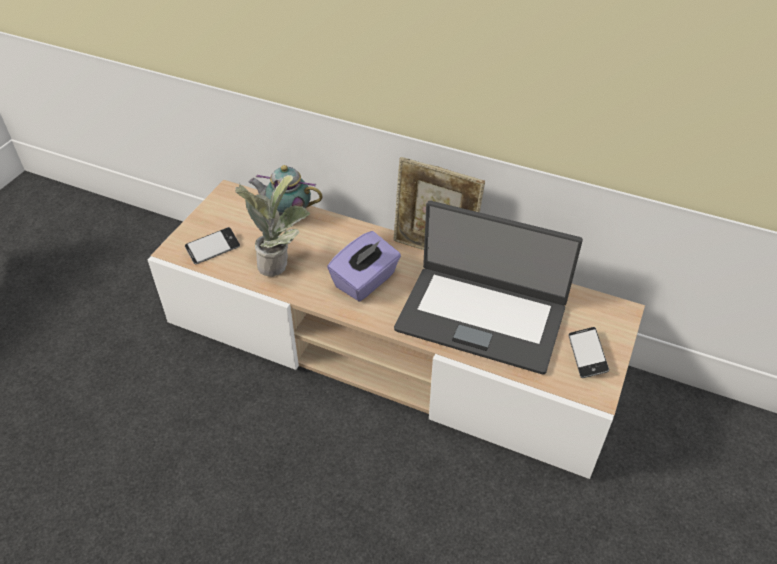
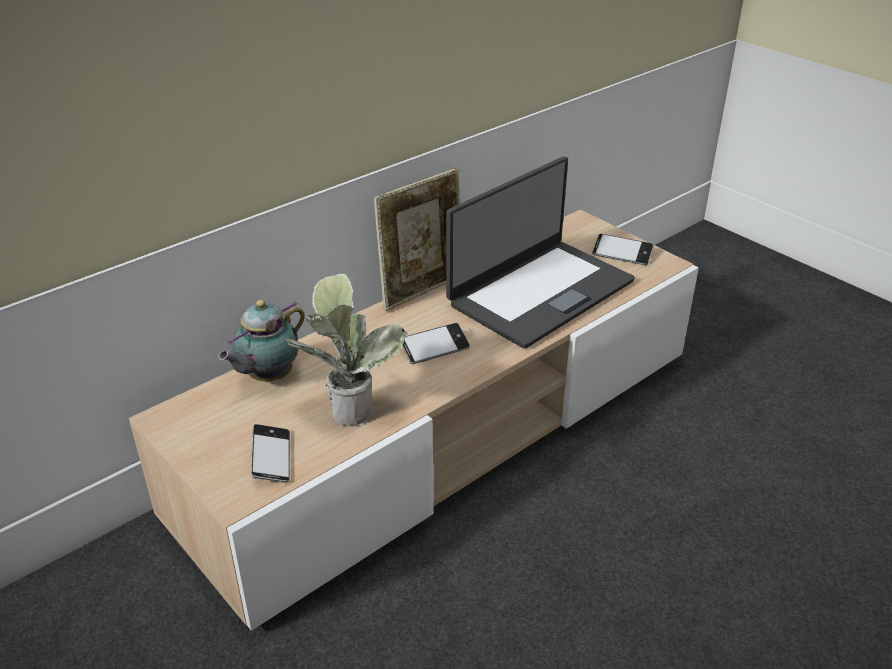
camera: 65 degrees left, 10 degrees down
purple tissue box [327,231,401,301] -> phone [402,323,470,364]

